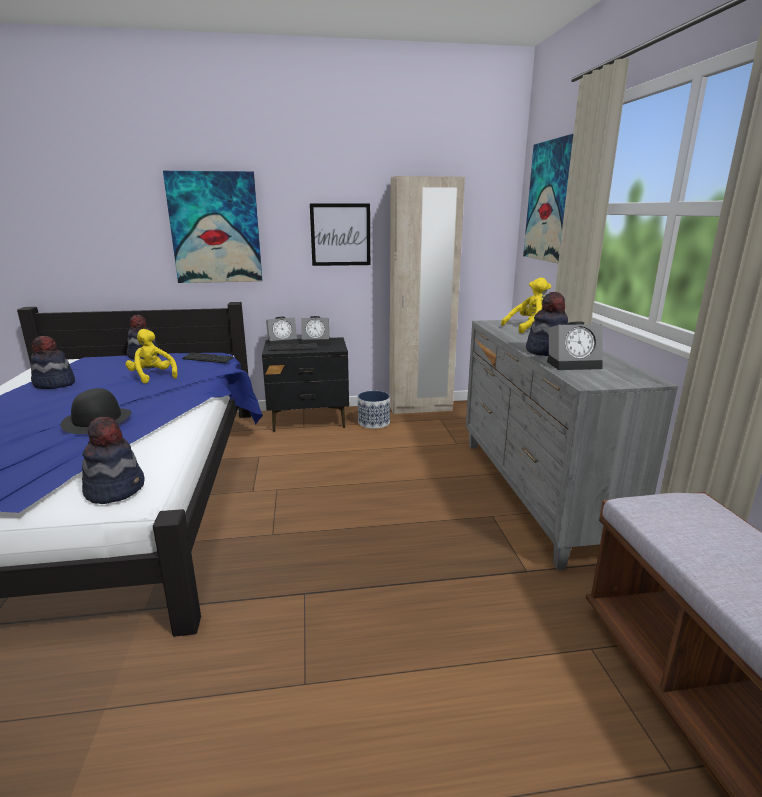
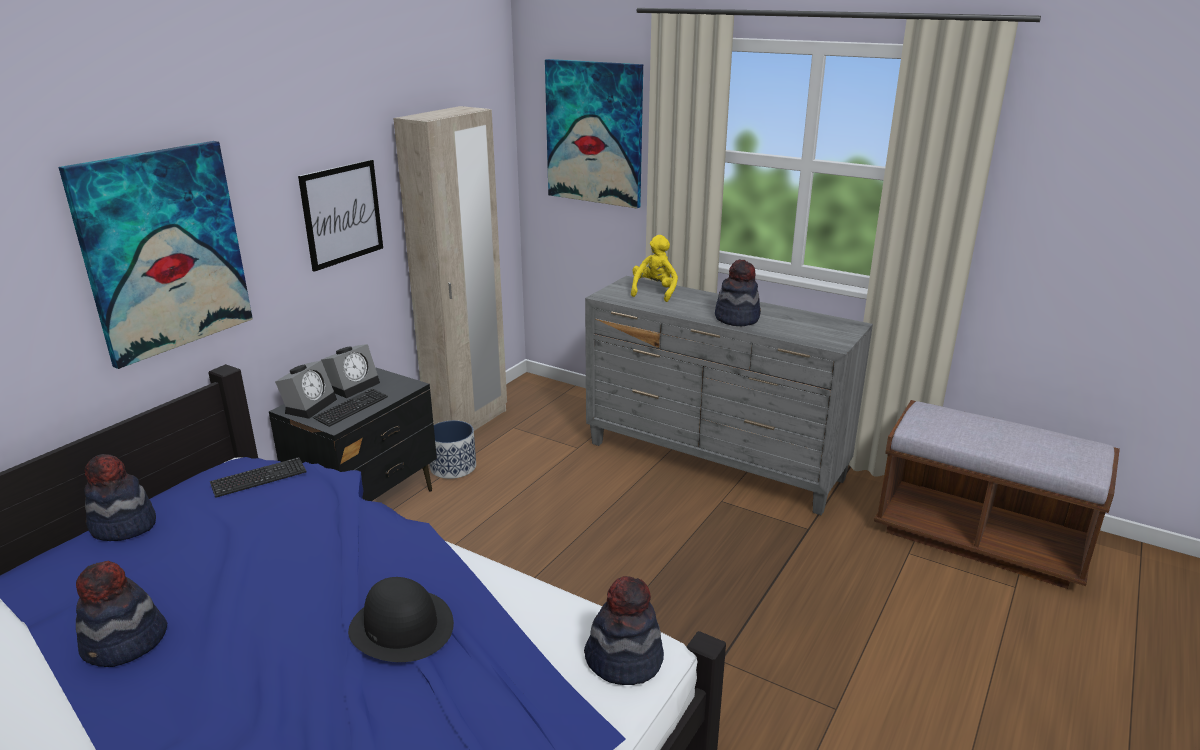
camera: 50 degrees left, 5 degrees up
yellow plush toy [126,329,177,383] -> none
alarm clock [547,322,602,370] -> none

